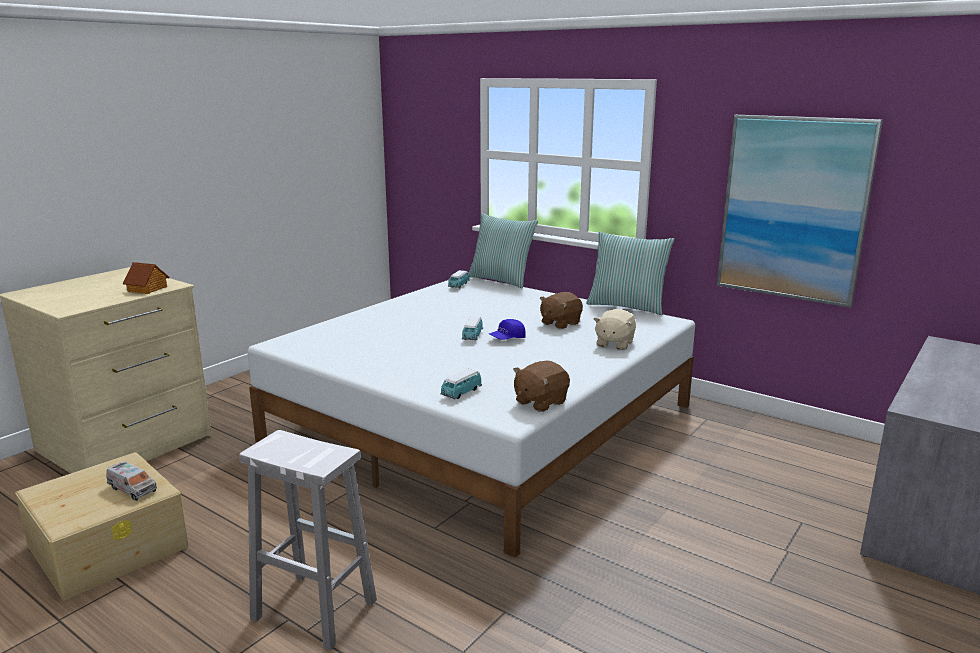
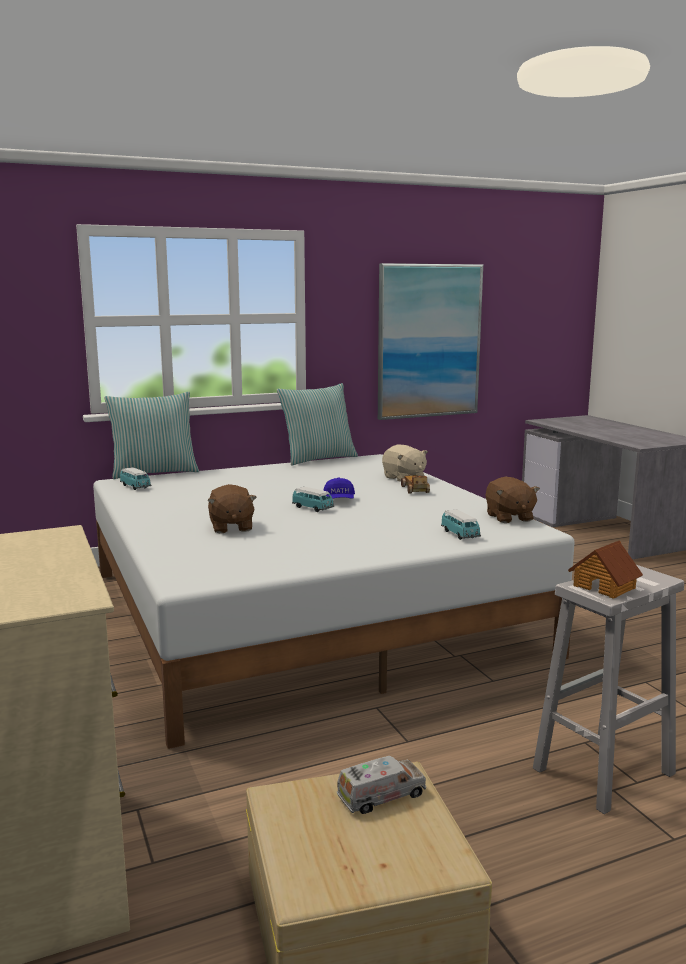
camera: 60 degrees left, 5 degrees down
toy house [123,262,169,294] -> toy house moved to [568,540,643,599]
brown plush toy [540,292,583,329] -> brown plush toy moved to [207,484,257,533]
none -> toy car [401,475,430,494]

